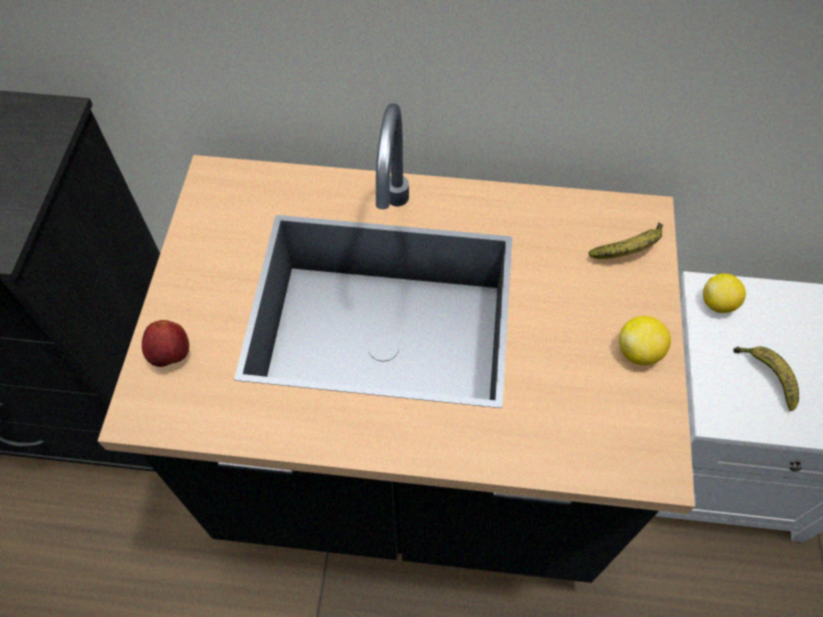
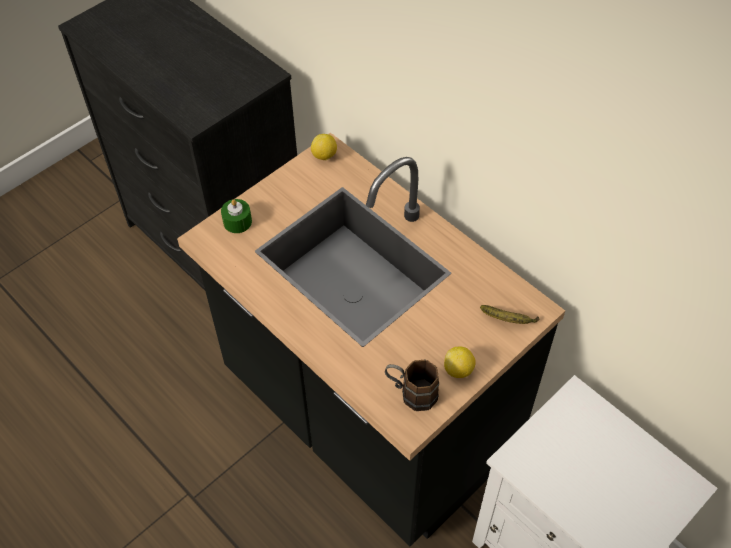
camera: 40 degrees right, 5 degrees down
apple [142,320,189,367] -> green candle [221,199,252,233]
lemon [703,274,746,313] -> lemon moved to [311,134,337,160]
banana [734,347,799,411] -> none
none -> brown mug [385,359,439,411]

